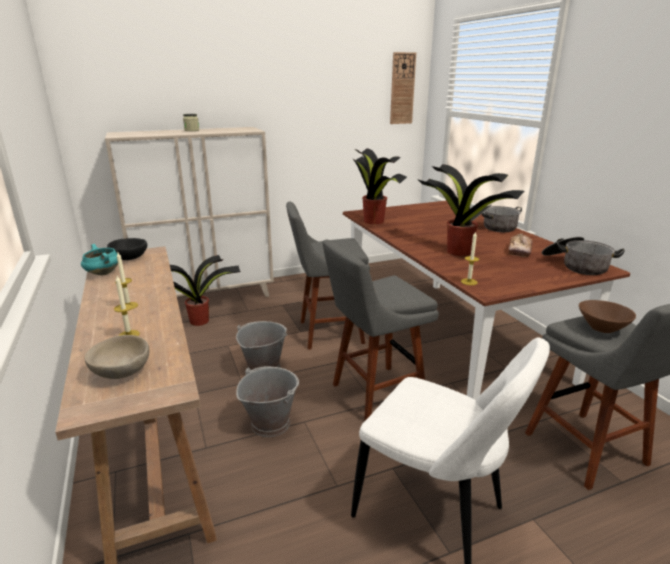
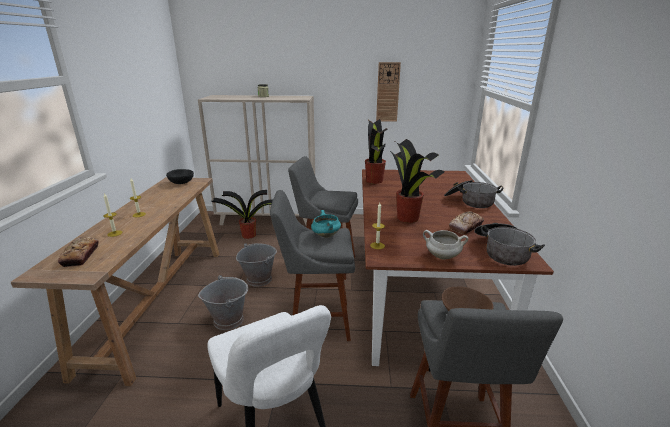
camera: 25 degrees right, 0 degrees up
turquoise cooking pot [81,244,118,276] -> turquoise cooking pot moved to [311,210,341,238]
beige bowl [85,335,149,379] -> bread [58,237,99,267]
wall clock [390,52,416,124] -> wall clock moved to [376,62,401,122]
none -> white cooking pot [423,230,468,259]

